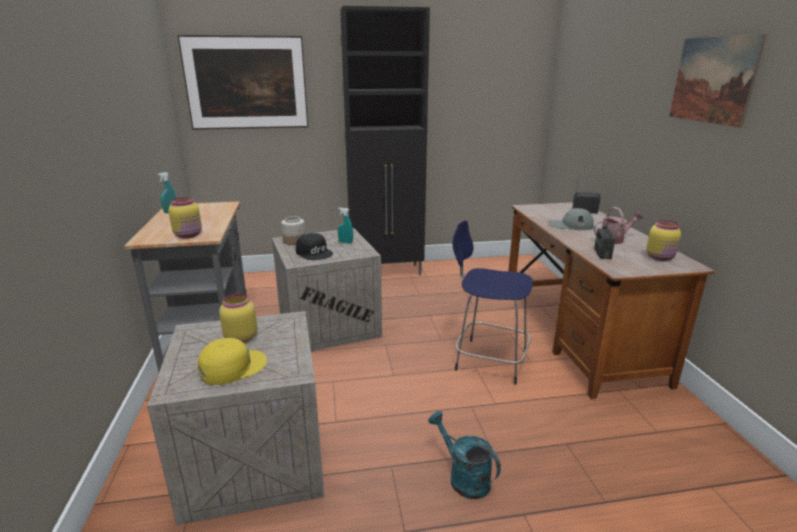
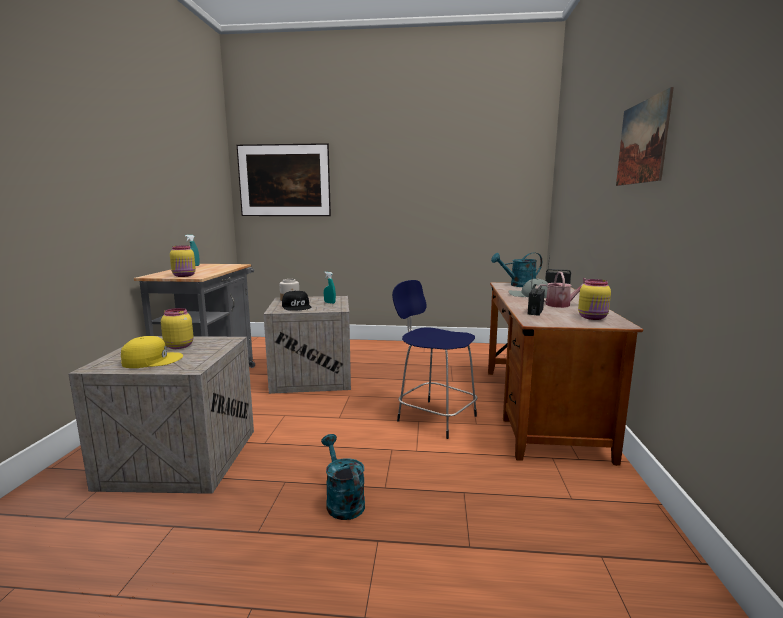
camera: 15 degrees right, 10 degrees down
black cabinet [340,6,430,275] -> none
none -> turquoise watering can [491,252,542,287]

